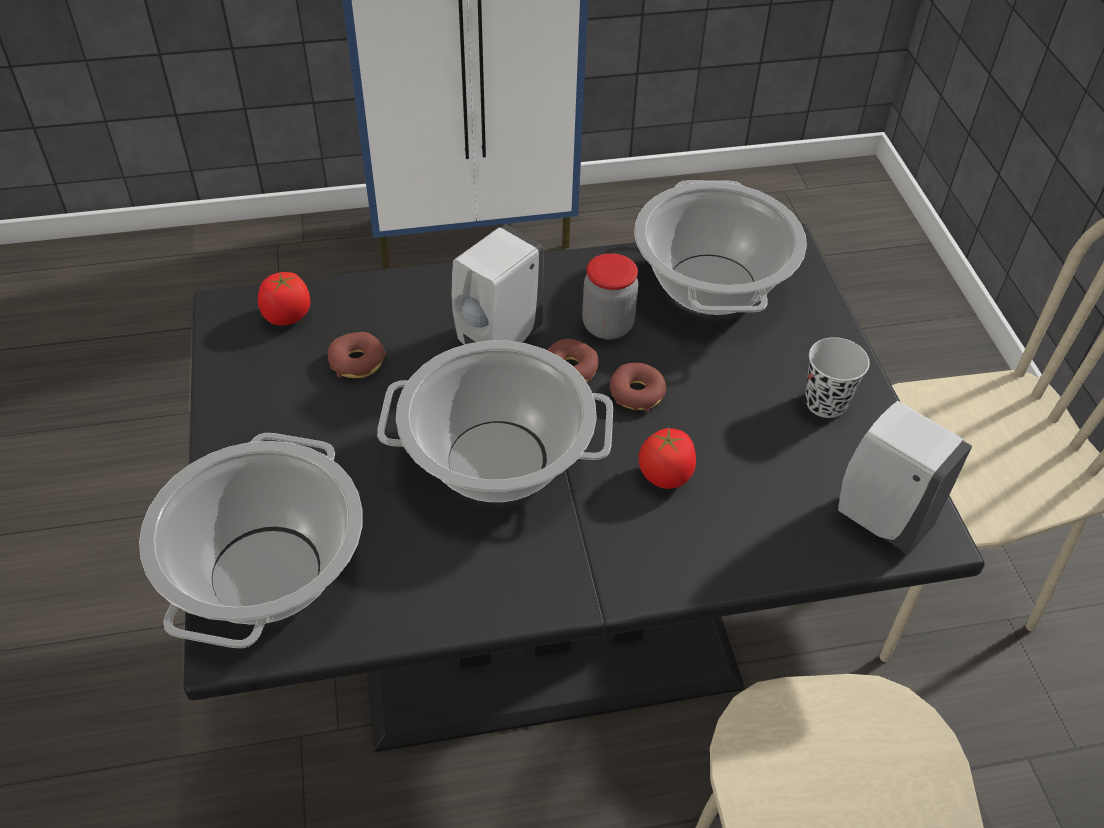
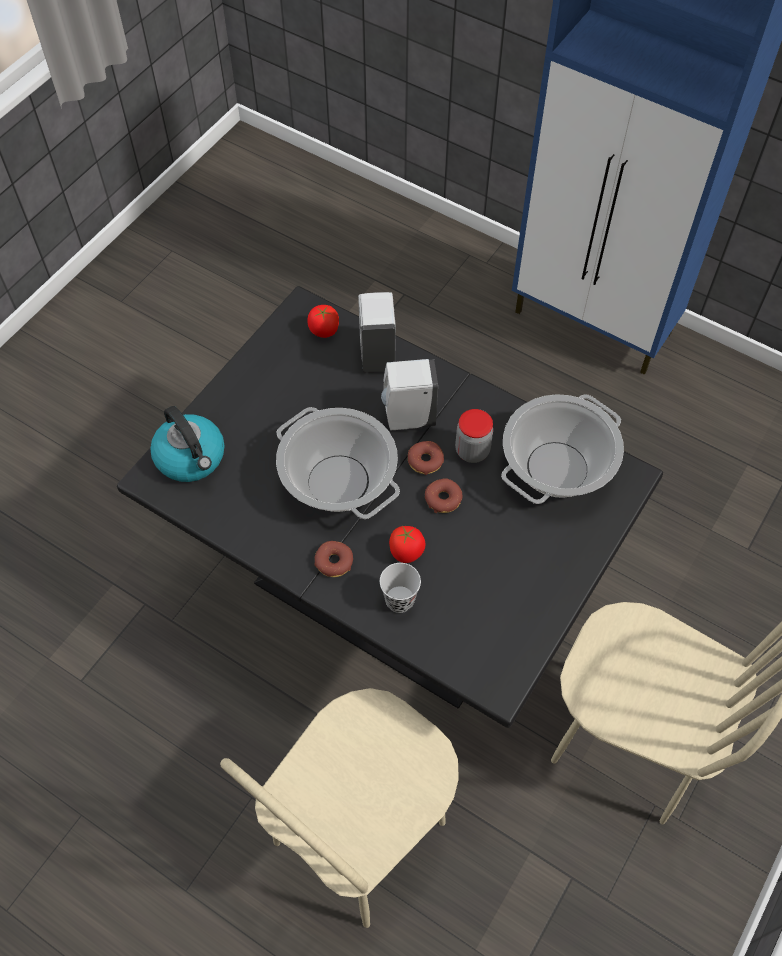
camera: 45 degrees right, 10 degrees up
cooking pot [139,433,363,648] -> kettle [150,406,225,482]
donut [328,332,386,378] -> donut moved to [314,541,353,577]
black cup [805,337,870,418] -> black cup moved to [380,563,421,613]
white soap dispenser [838,401,972,555] -> white soap dispenser moved to [358,292,396,373]

